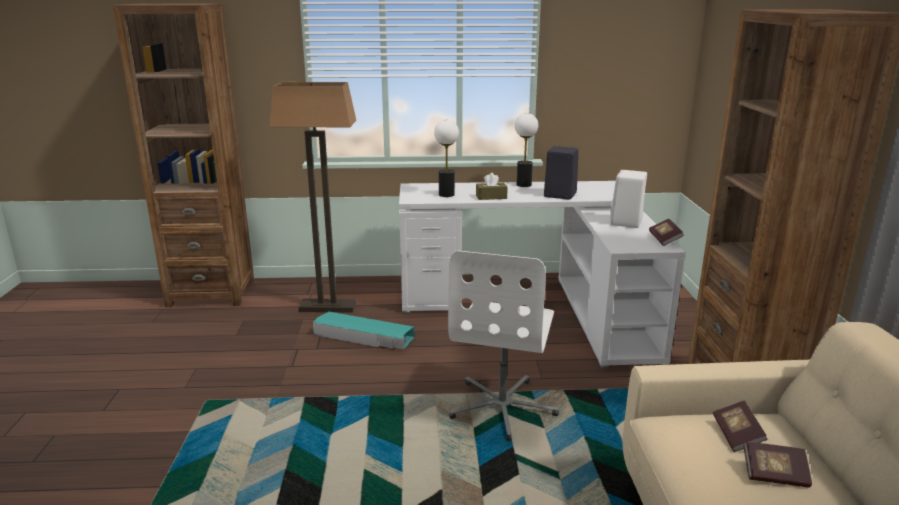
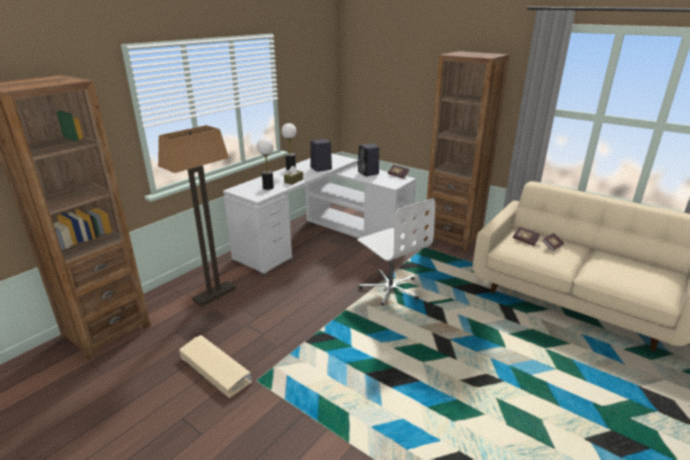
camera: 50 degrees left, 5 degrees up
turquoise storage box [313,312,415,349] -> none
white speaker [610,170,647,228] -> black speaker [357,143,379,176]
none -> beige storage box [179,335,252,398]

